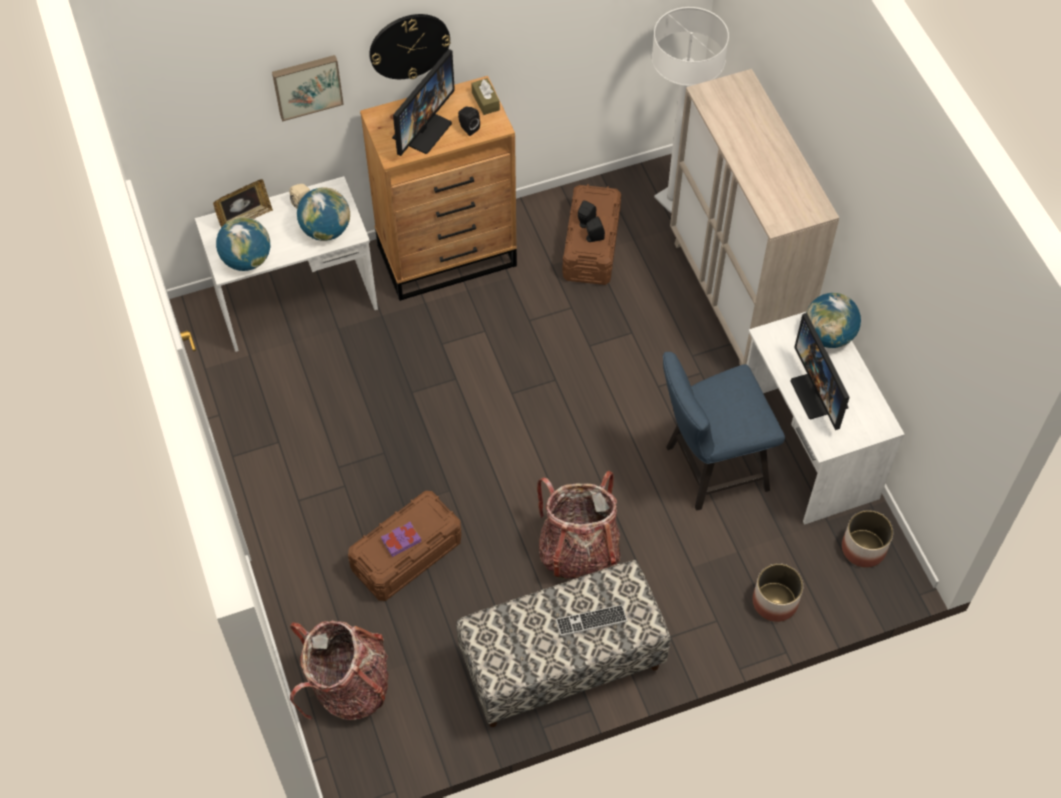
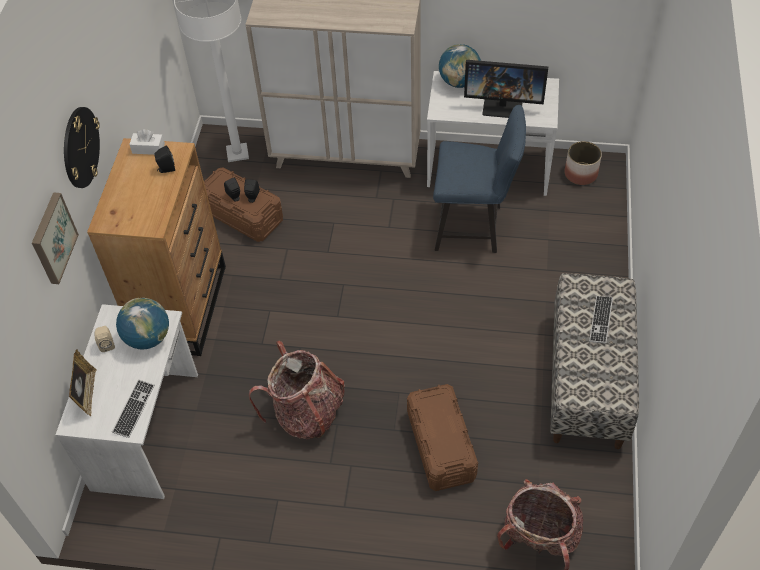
camera: 60 degrees left, 5 degrees down
globe [216,216,270,271] -> keyboard [112,379,155,438]
purple book [381,522,421,557] -> none
monitor [392,49,455,156] -> none
brown tissue box [471,78,500,115] -> white tissue box [129,129,165,155]
backpack [537,471,621,580] -> backpack moved to [249,340,345,439]
blue chair [663,352,785,511] -> blue chair turned 90 degrees counterclockwise [433,105,526,253]
planter [753,563,803,622] -> none

